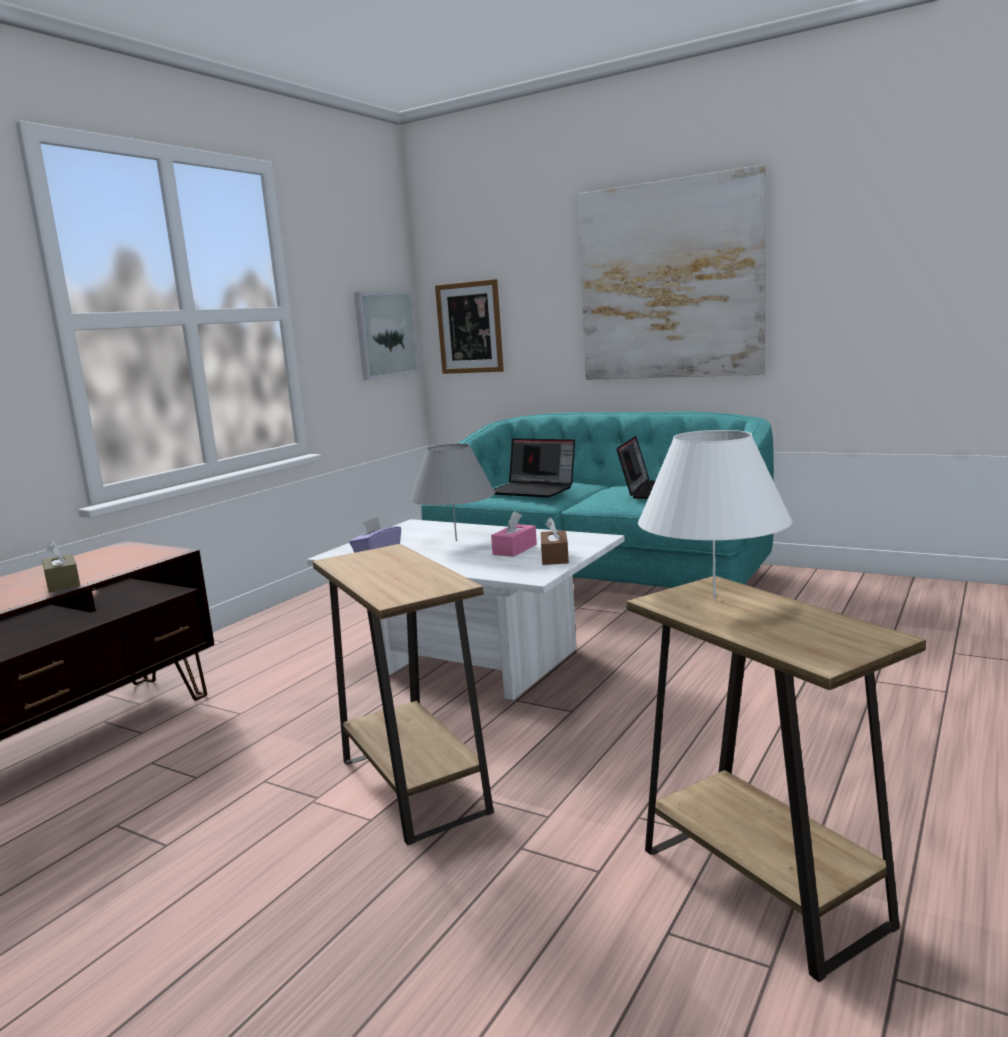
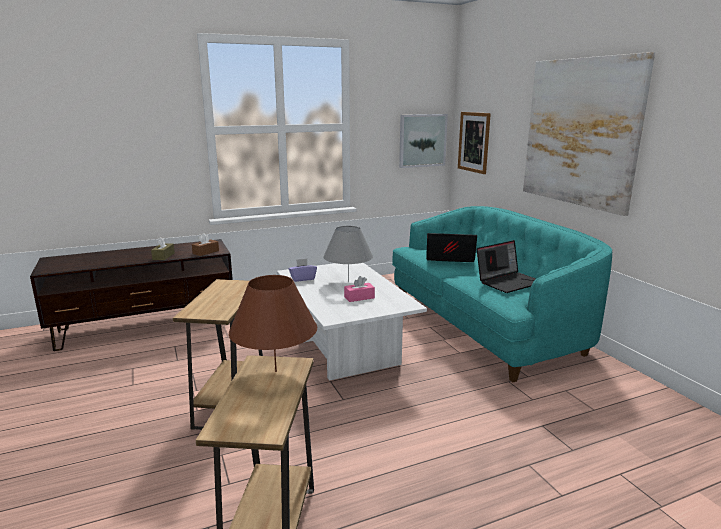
camera: 35 degrees right, 5 degrees up
laptop [494,439,575,498] -> laptop turned 120 degrees clockwise [426,233,477,262]
brown tissue box [541,517,569,565] -> brown tissue box moved to [192,233,219,256]
white table lamp [638,430,792,599] -> brown table lamp [229,275,317,372]

